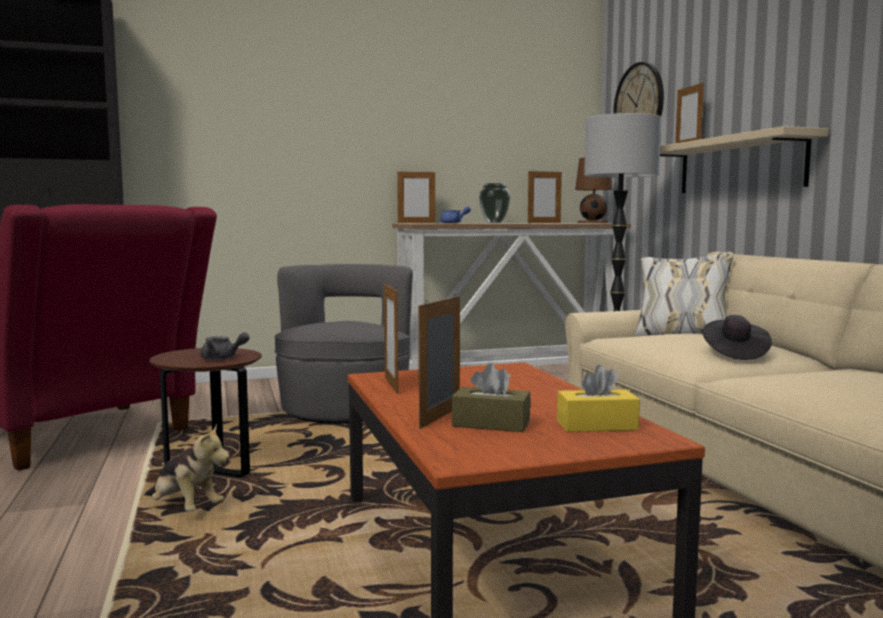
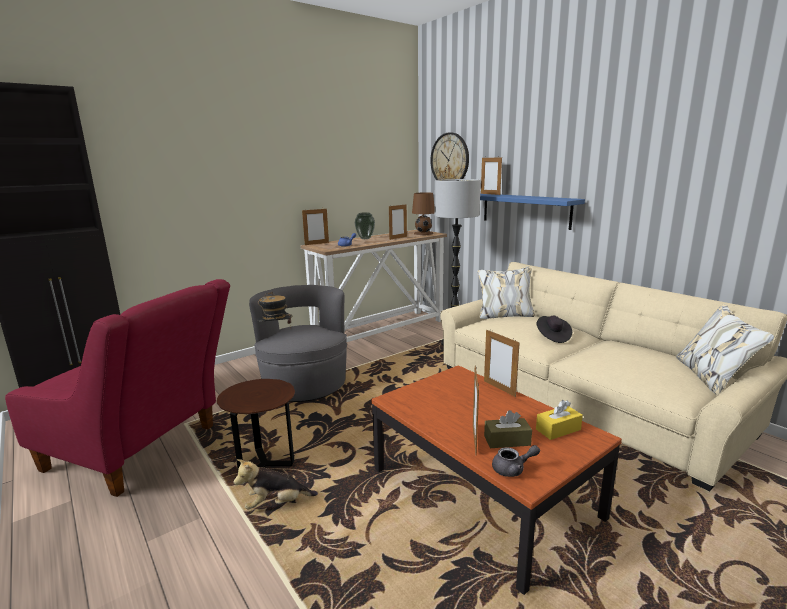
camera: 20 degrees left, 10 degrees up
plush toy [144,423,230,511] -> plush toy turned 150 degrees clockwise [233,459,318,510]
grey teapot [200,333,249,360] -> grey teapot moved to [492,445,540,477]
picture frame [384,282,398,394] -> picture frame moved to [484,329,520,397]
beige shelf [660,126,828,193] -> blue shelf [480,193,585,230]
none -> hat [257,292,293,327]

